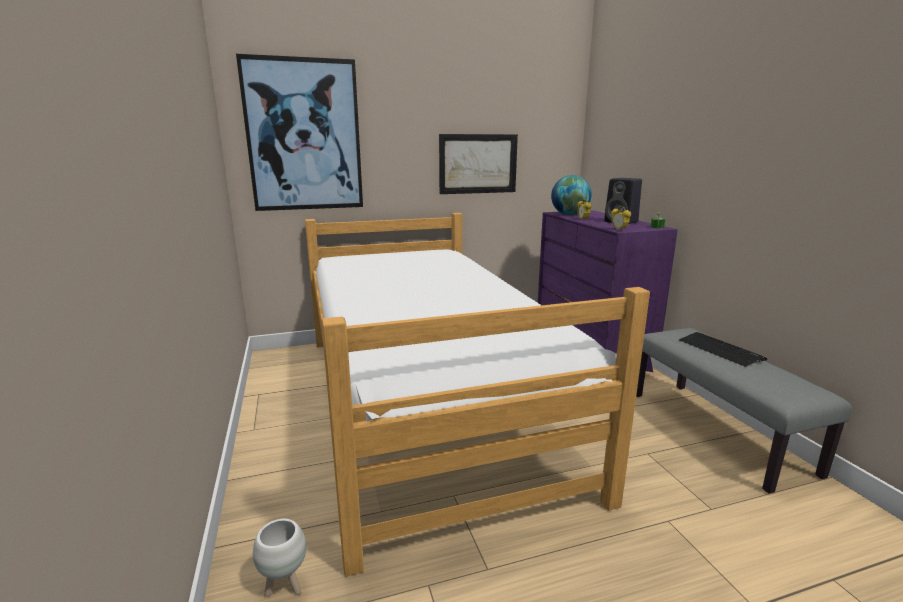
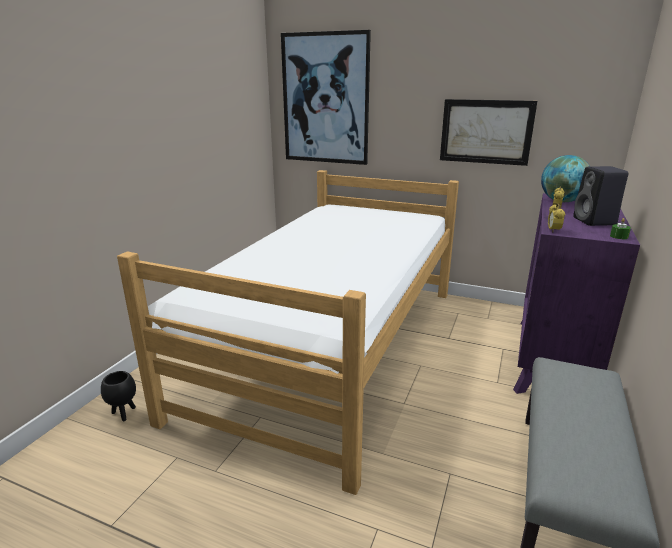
camera: 40 degrees right, 5 degrees up
white planter [253,519,306,597] -> black planter [101,371,136,421]
keyboard [679,332,767,367] -> none

